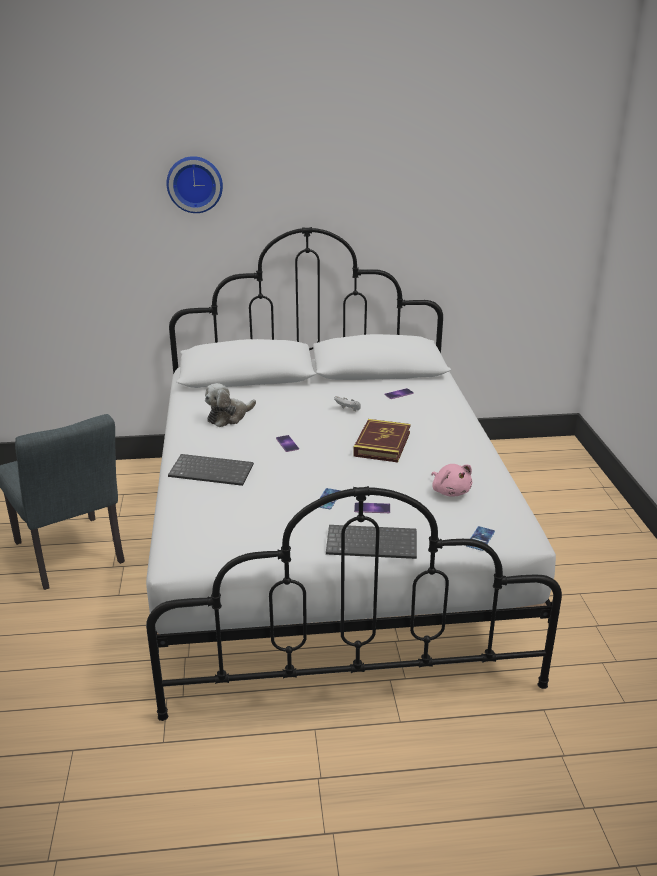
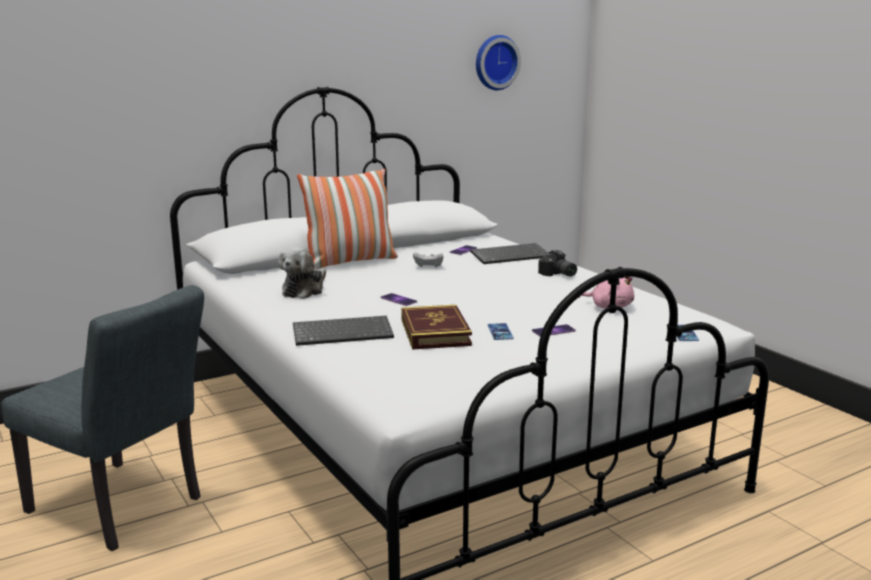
camera: 25 degrees left, 10 degrees down
wall clock [166,156,223,213] -> wall clock moved to [476,35,521,90]
keyboard [326,525,417,559] -> keyboard moved to [470,243,549,264]
book [353,419,410,462] -> book moved to [401,305,472,350]
none -> pillow [297,169,398,269]
none -> camera [538,250,577,277]

